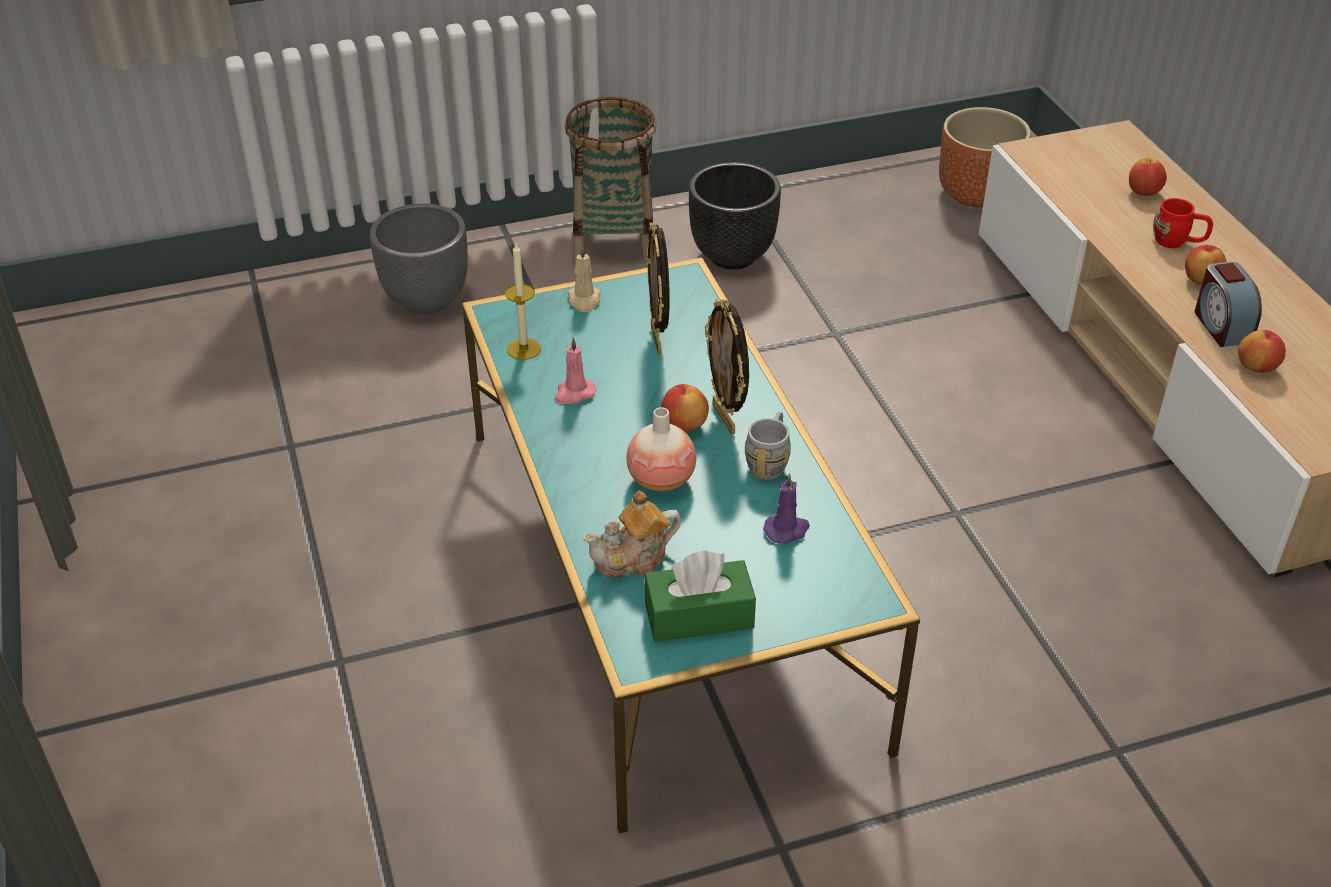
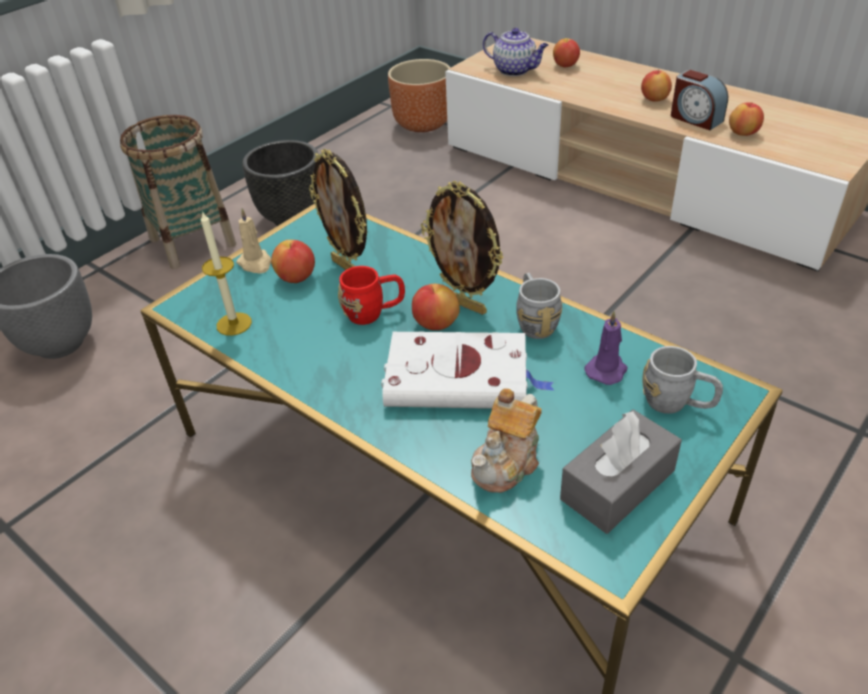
camera: 30 degrees left, 0 degrees up
pink candle [554,337,596,404] -> none
vase [626,407,696,491] -> white book [381,332,554,409]
green tissue box [644,551,756,642] -> grey tissue box [560,410,682,534]
red mug [1153,198,1213,248] -> red mug moved to [338,266,405,325]
none -> apple [271,240,315,283]
none -> teapot [483,28,549,76]
none -> grey mug [643,346,723,414]

